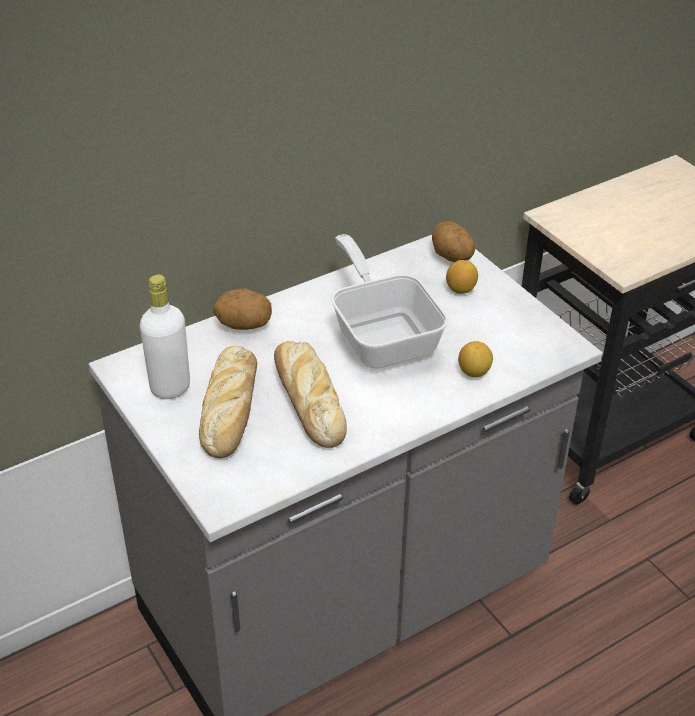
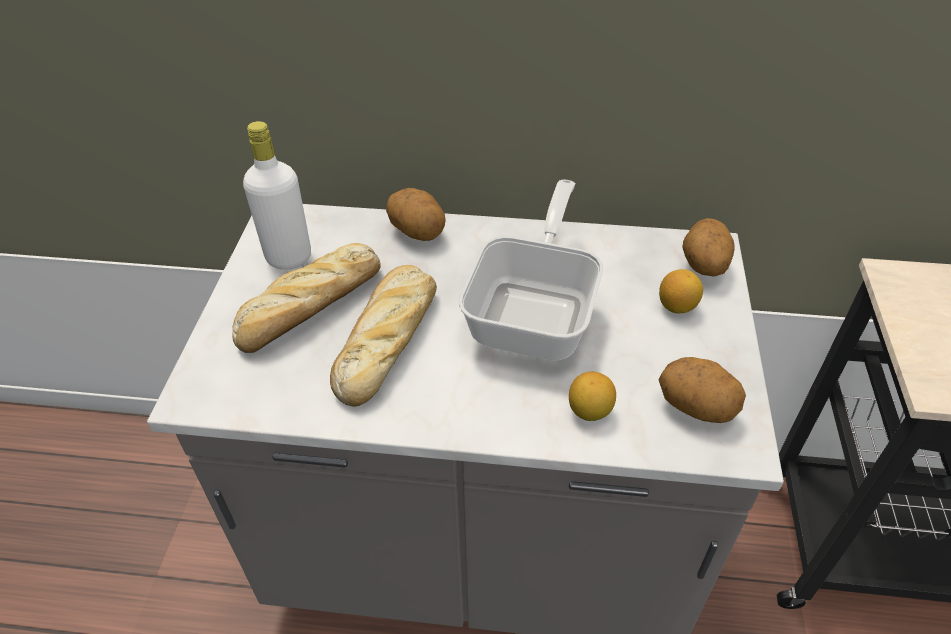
camera: 40 degrees right, 5 degrees up
none -> potato [659,357,746,423]

